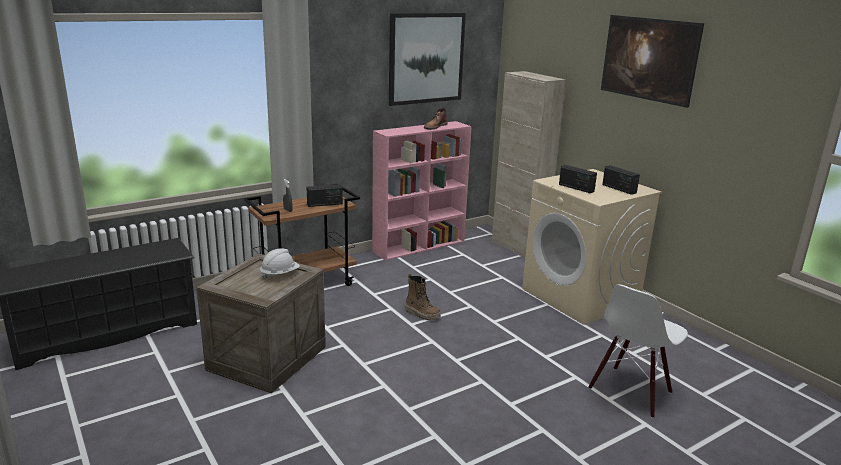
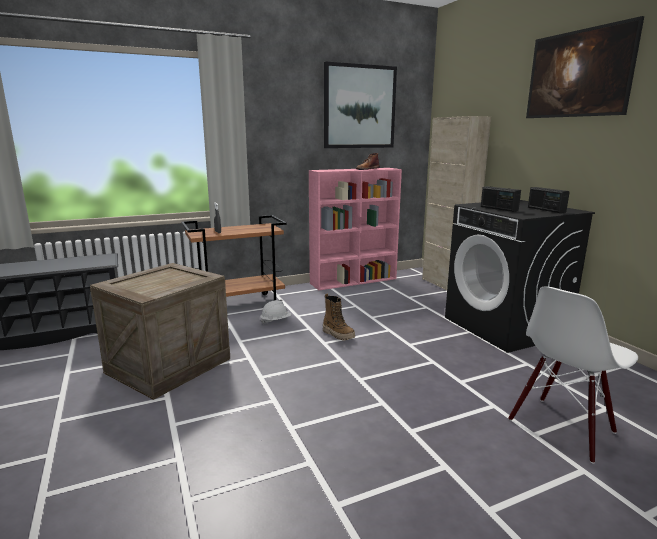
camera: 10 degrees right, 5 degrees down
white hard hat [260,248,300,280] -> white hard hat moved to [260,300,291,324]
radio [307,184,343,207] -> none
beige washing machine [522,169,662,325] -> black washing machine [445,200,595,353]

